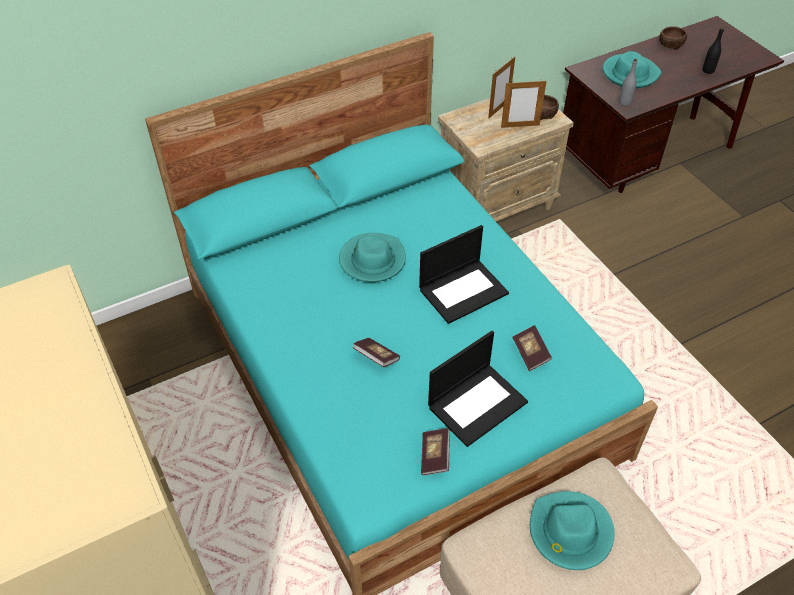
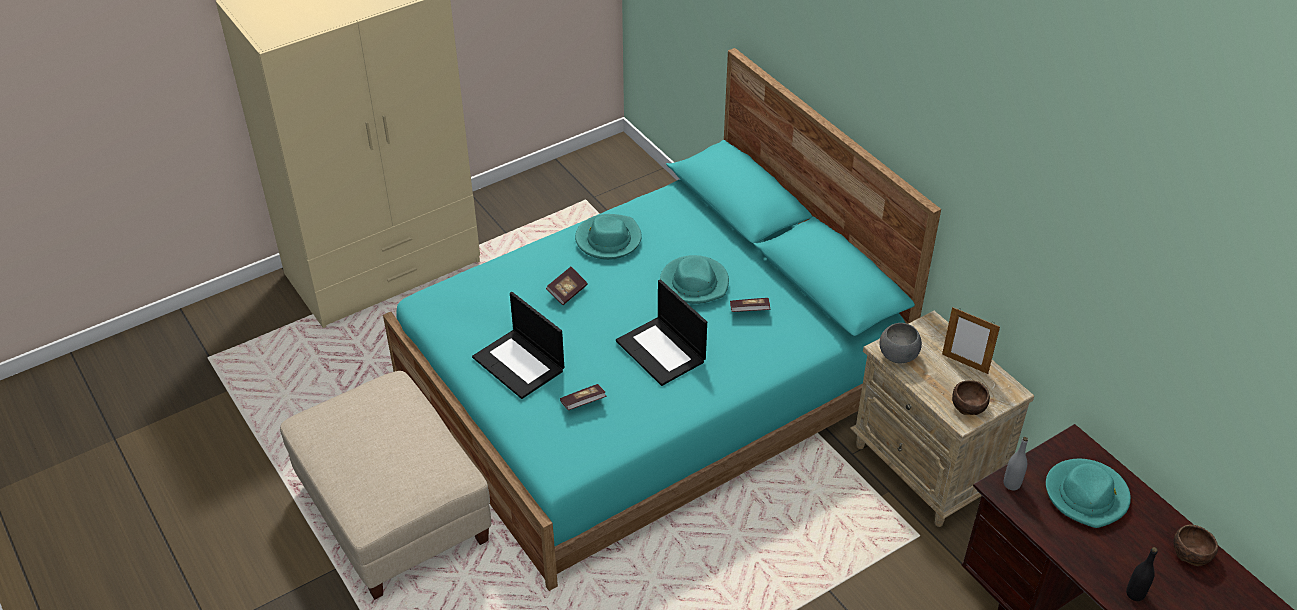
camera: 85 degrees right, 5 degrees down
book [421,428,450,475] -> book moved to [730,298,771,312]
picture frame [501,79,546,128] -> none
turquoise hat [530,491,614,570] -> turquoise hat moved to [575,214,642,260]
none -> grey bowl [879,323,922,363]

